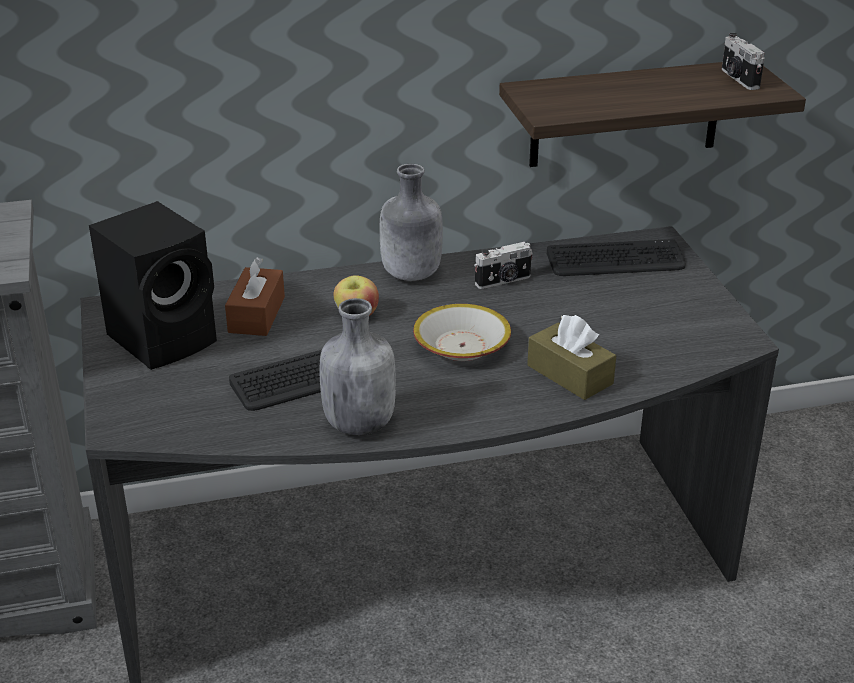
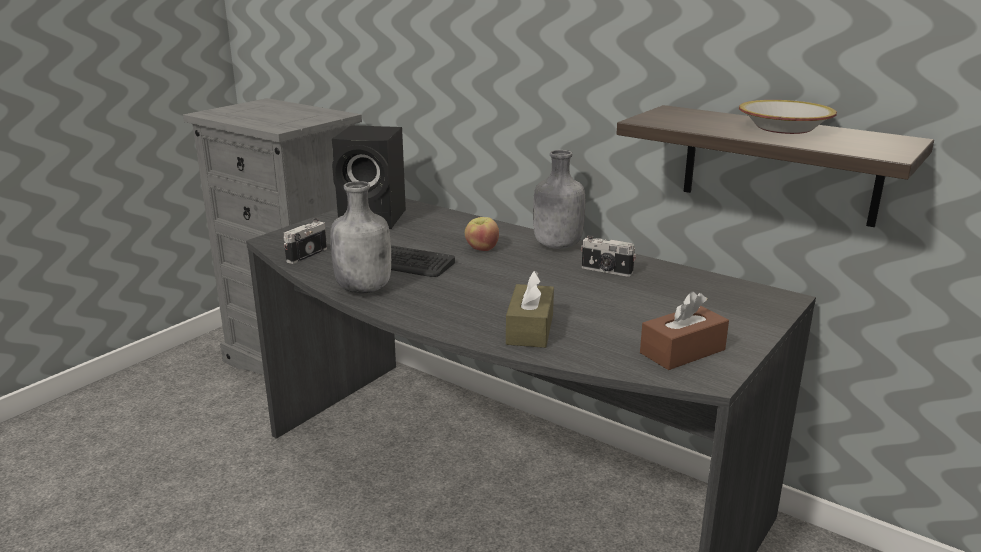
camera: 50 degrees right, 10 degrees down
brown tissue box [225,257,285,336] -> brown tissue box moved to [640,291,729,370]
bowl [413,304,511,361] -> bowl moved to [739,100,837,134]
keyboard [547,239,686,276] -> none
camera [722,33,764,90] -> camera moved to [283,218,327,264]

